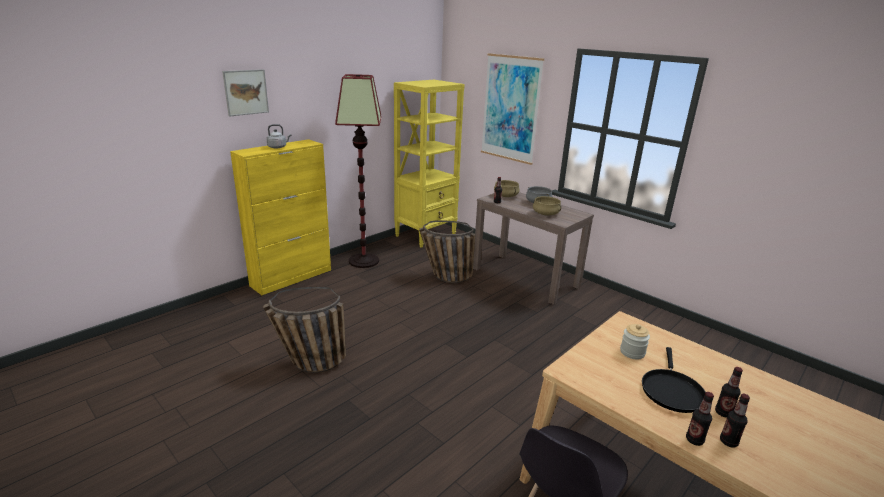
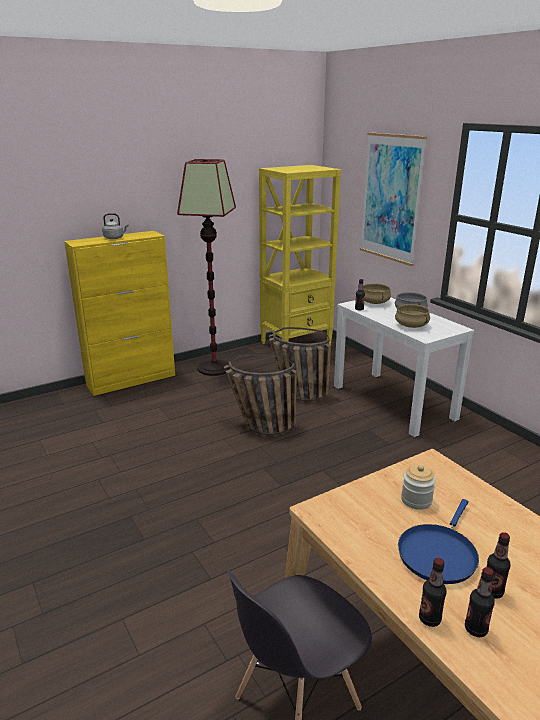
camera: 15 degrees right, 0 degrees up
picture [222,69,269,117] -> none
basket [264,287,346,373] -> basket moved to [224,354,297,435]
brown console table [473,192,594,305] -> white console table [334,298,474,437]
black frying pan [642,347,706,413] -> blue frying pan [398,499,479,584]

